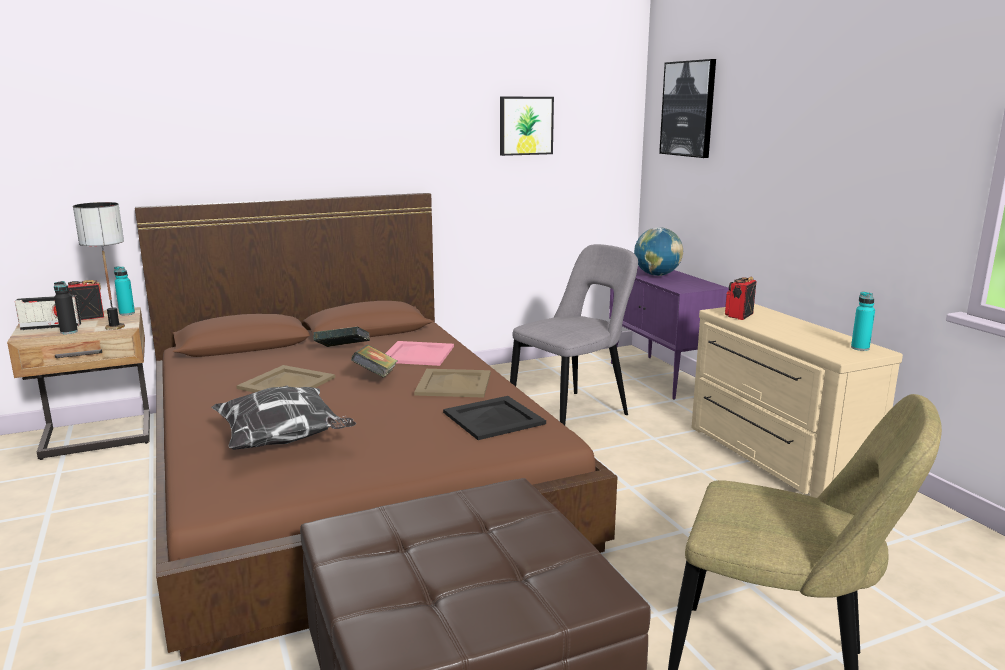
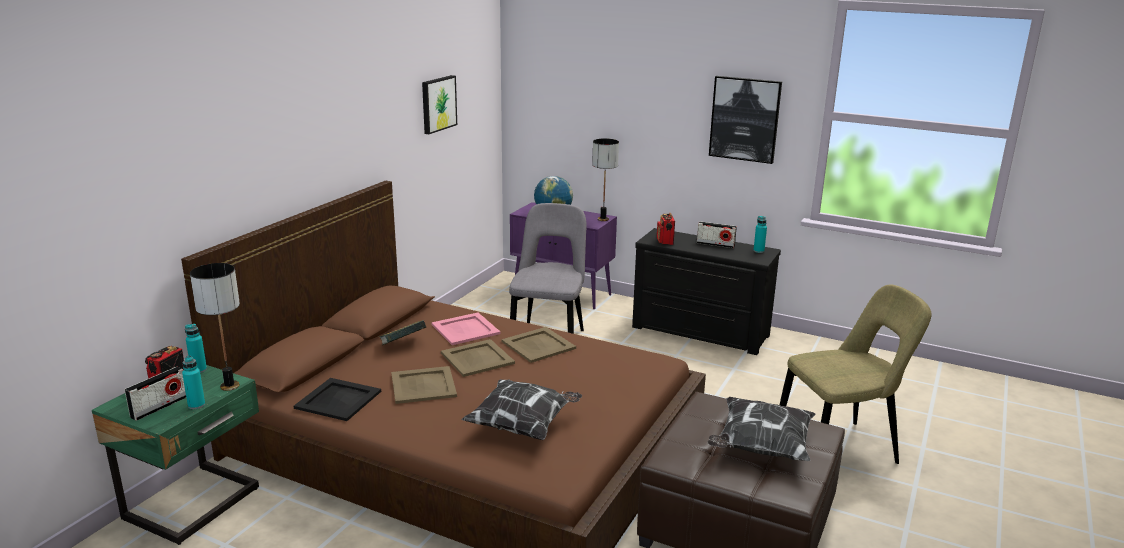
camera: 40 degrees left, 5 degrees up
beige nightstand [7,307,150,460] -> green nightstand [92,365,259,545]
black bottle [54,281,78,334] -> turquoise bottle [182,356,205,409]
book [351,345,398,378] -> beige tray [441,339,515,377]
black tray [443,396,546,440] -> black tray moved to [294,378,381,421]
picture [659,59,716,158] -> picture moved to [709,76,782,164]
beige dresser [691,304,903,498] -> black dresser [632,228,781,355]
none -> table lamp [592,139,619,221]
none -> radio [697,221,737,248]
none -> pillow [707,397,816,461]

